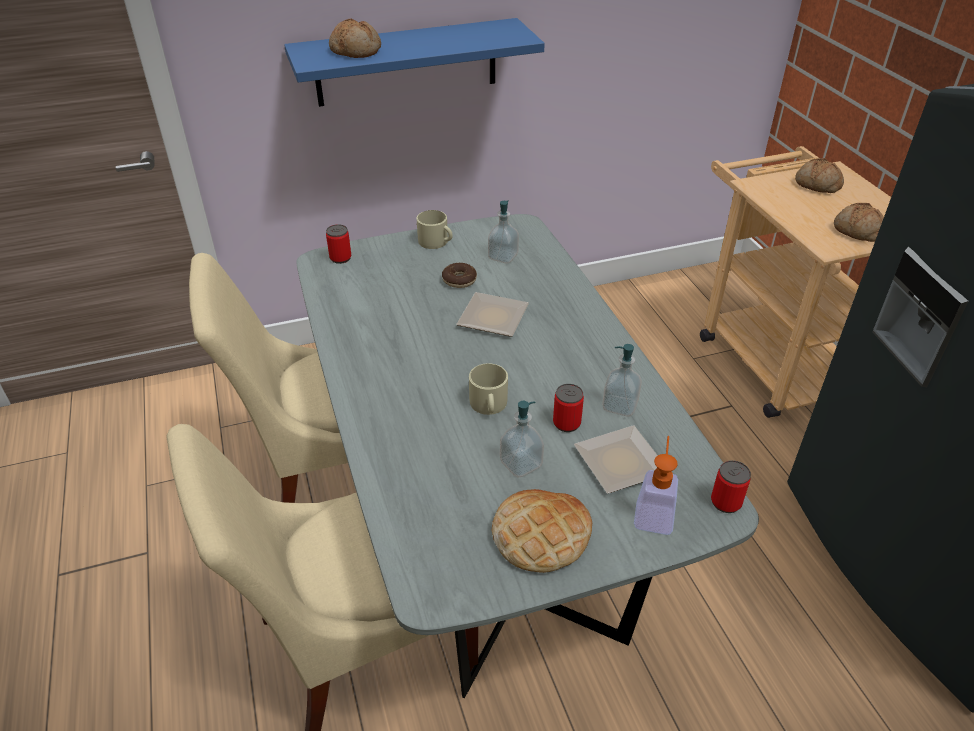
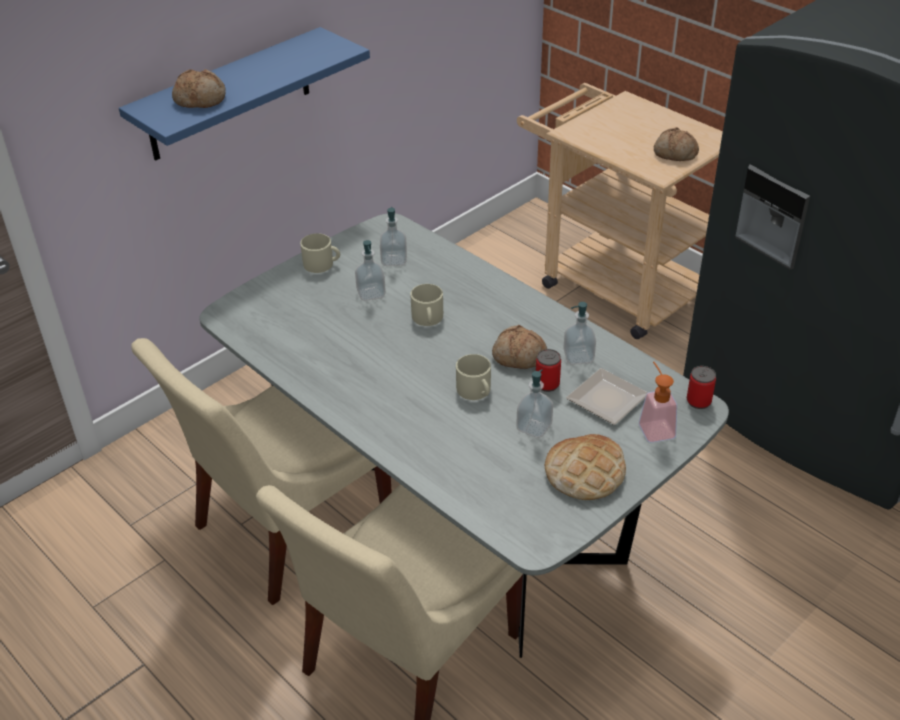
camera: 25 degrees left, 0 degrees up
can [326,224,351,264] -> none
donut [442,263,477,288] -> soap dispenser [355,240,386,301]
plate [457,292,529,337] -> beige mug [410,284,443,326]
bread [795,158,844,193] -> bread moved to [492,325,547,369]

